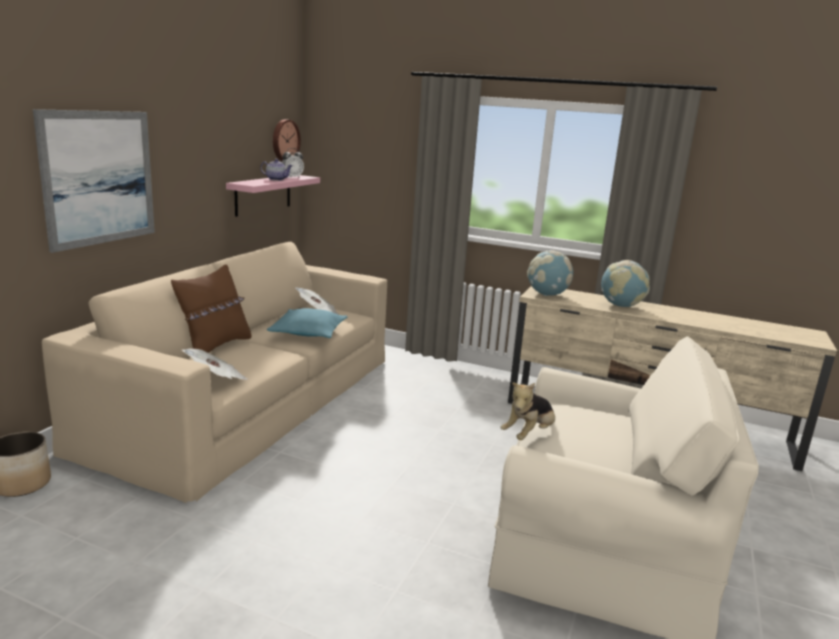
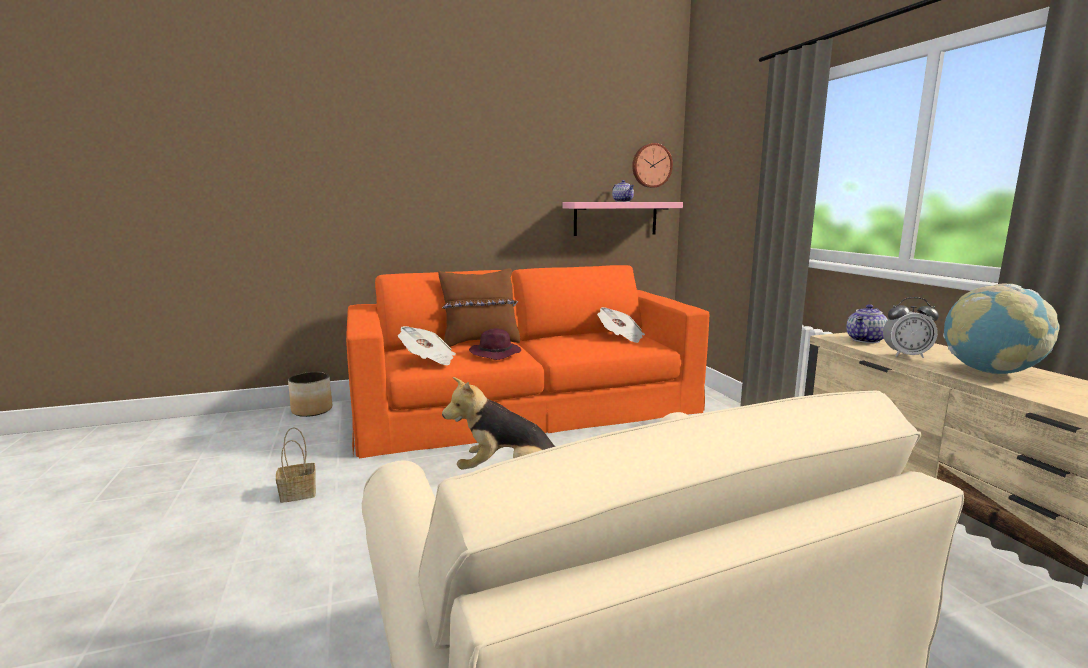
camera: 50 degrees right, 5 degrees down
picture [33,109,155,253] -> none
beige sofa [42,242,387,503] -> orange sofa [346,265,709,458]
turquoise pillow [267,308,347,338] -> none
alarm clock [282,148,304,178] -> alarm clock moved to [883,297,939,358]
globe [527,250,573,296] -> teapot [846,304,888,343]
none -> basket [276,427,316,503]
none -> purple hat [469,328,521,360]

